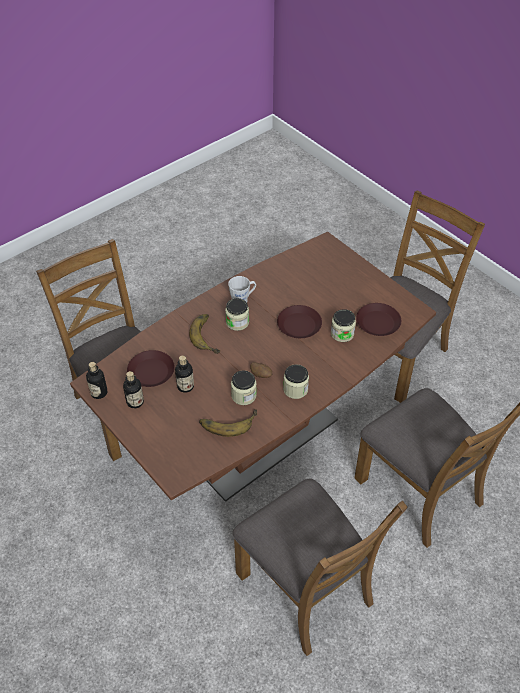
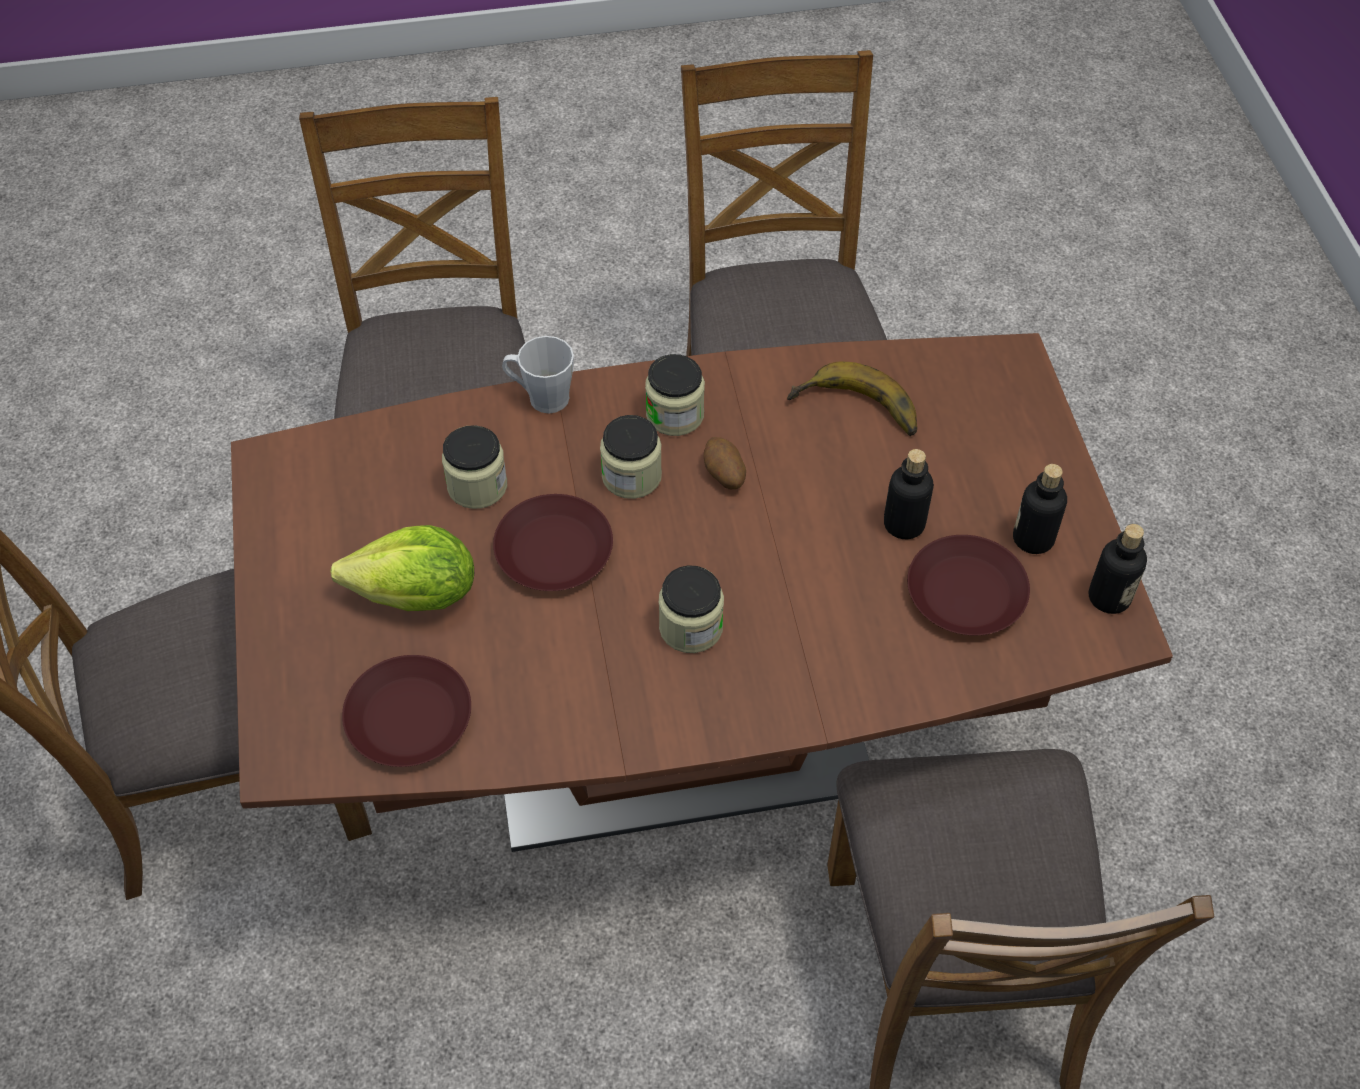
camera: 150 degrees left, 5 degrees up
banana [189,314,220,354] -> none
grey mug [228,276,256,302] -> grey mug moved to [502,336,574,414]
jar [231,370,257,405] -> jar moved to [600,415,662,499]
brown plate [356,303,401,336] -> brown plate moved to [342,655,471,767]
none -> lettuce [330,525,474,611]

